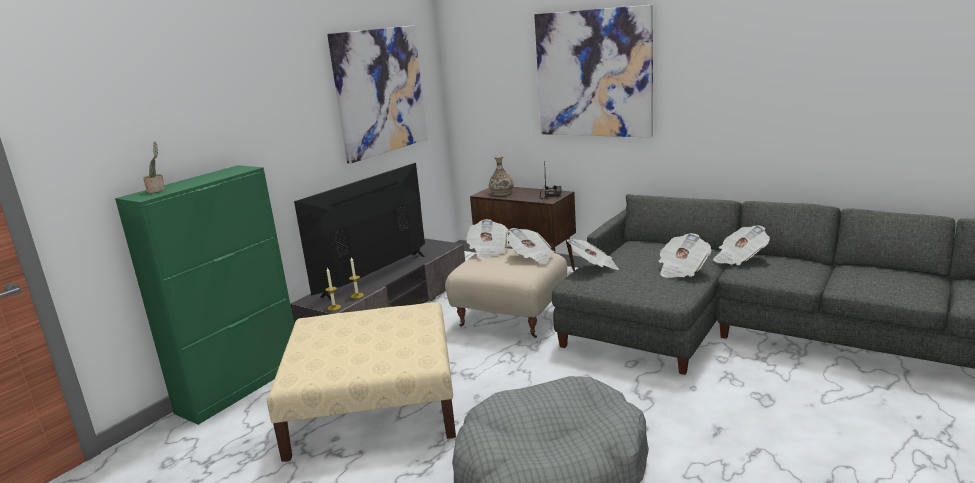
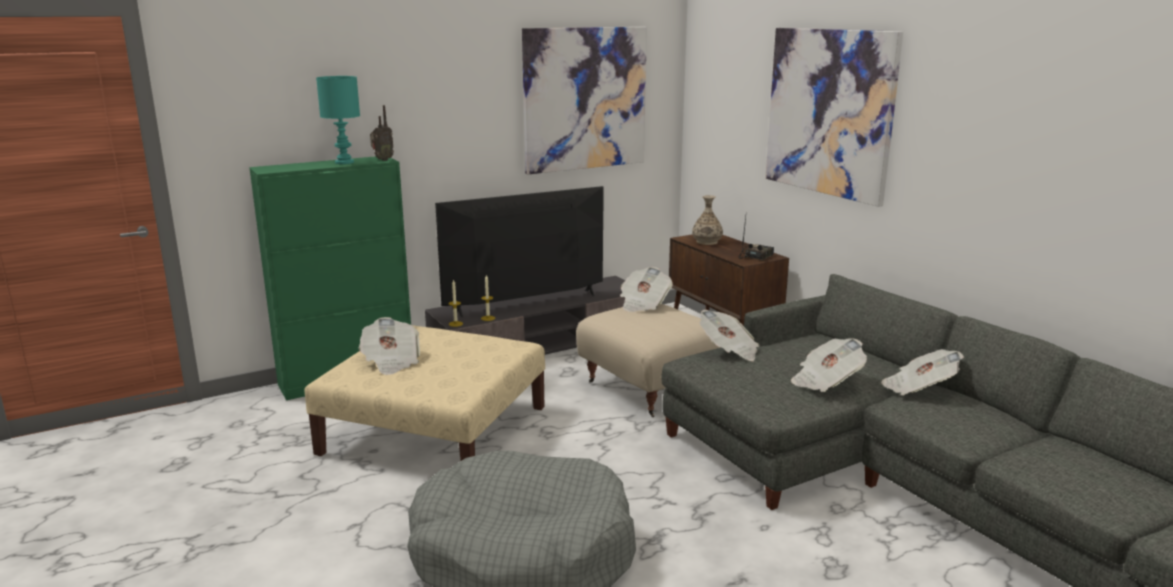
camera: 25 degrees right, 0 degrees up
potted plant [143,142,165,193] -> none
newspaper [506,228,555,264] -> newspaper moved to [359,317,420,375]
none -> turquoise table lamp [316,76,360,164]
none -> radio [370,105,394,161]

